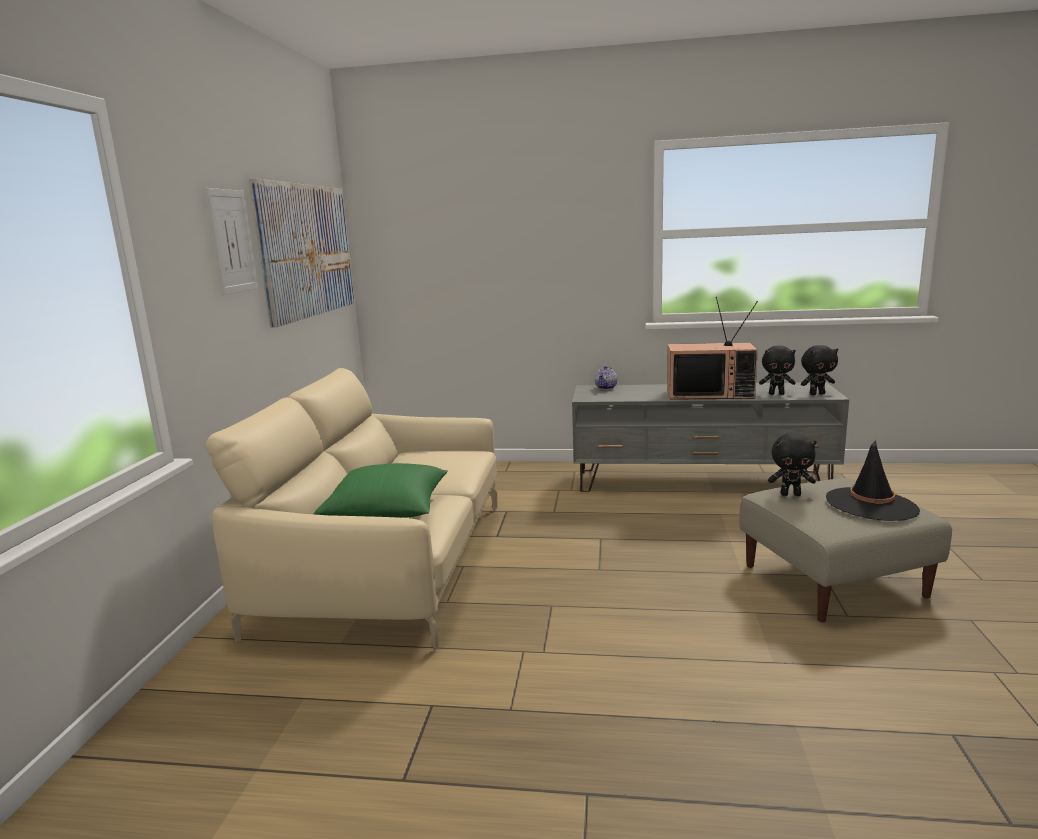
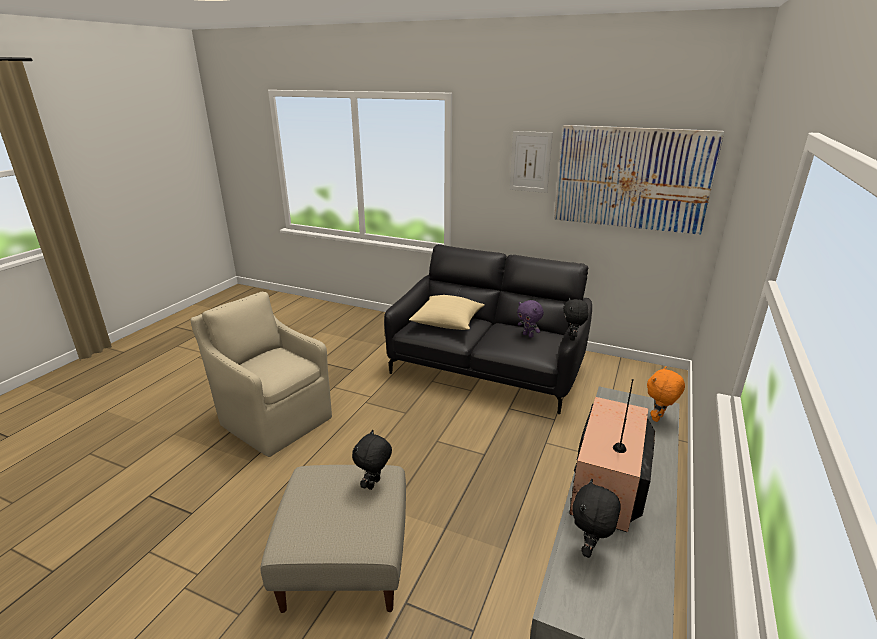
camera: 105 degrees right, 10 degrees up
beige sofa [206,368,497,649] -> black sofa [384,244,592,414]
green pillow [314,463,448,518] -> beige pillow [409,295,485,330]
teapot [595,366,617,390] -> orange plush toy [647,367,685,422]
black plush toy [801,345,838,395] -> black plush toy moved to [563,298,588,340]
black hat [826,440,920,521] -> none
none -> beige armchair [190,292,332,457]
none -> purple plush toy [517,300,544,338]

